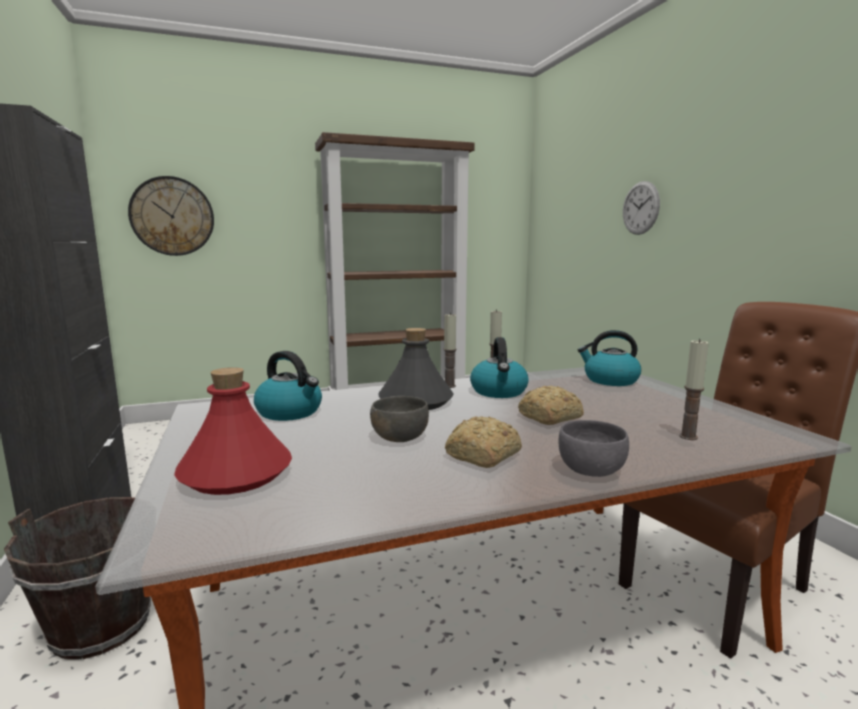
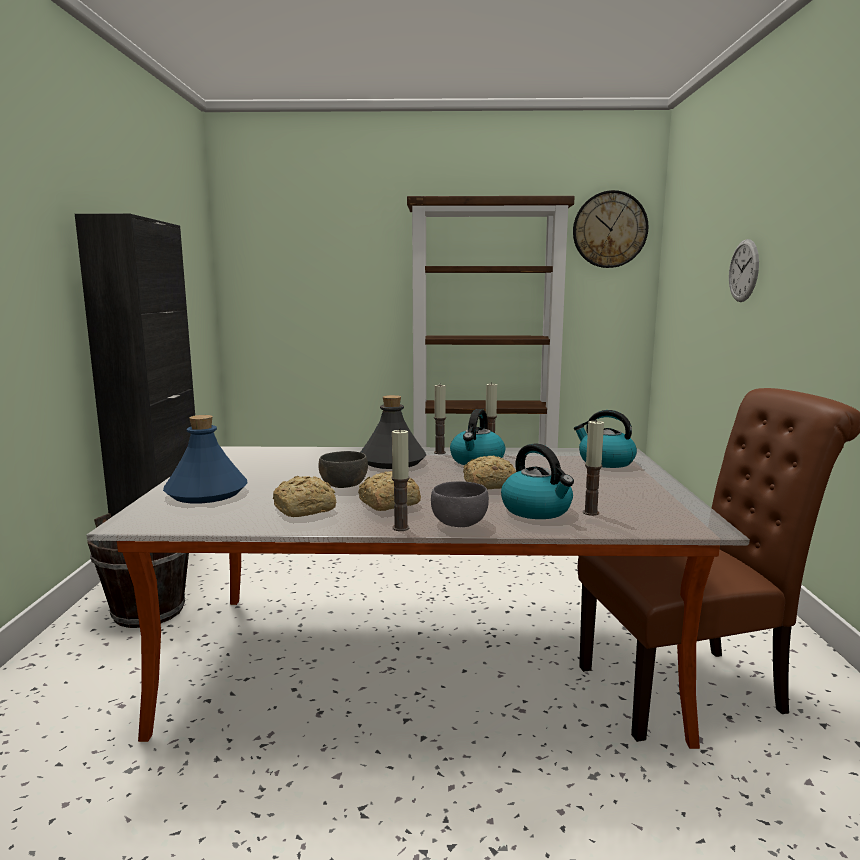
camera: 20 degrees right, 0 degrees up
wall clock [128,176,214,256] -> wall clock moved to [573,190,648,268]
red bottle [174,367,292,495] -> blue bottle [163,415,248,503]
kettle [254,351,322,421] -> kettle moved to [501,443,574,519]
none -> bread [273,476,336,517]
none -> candle [391,428,410,531]

